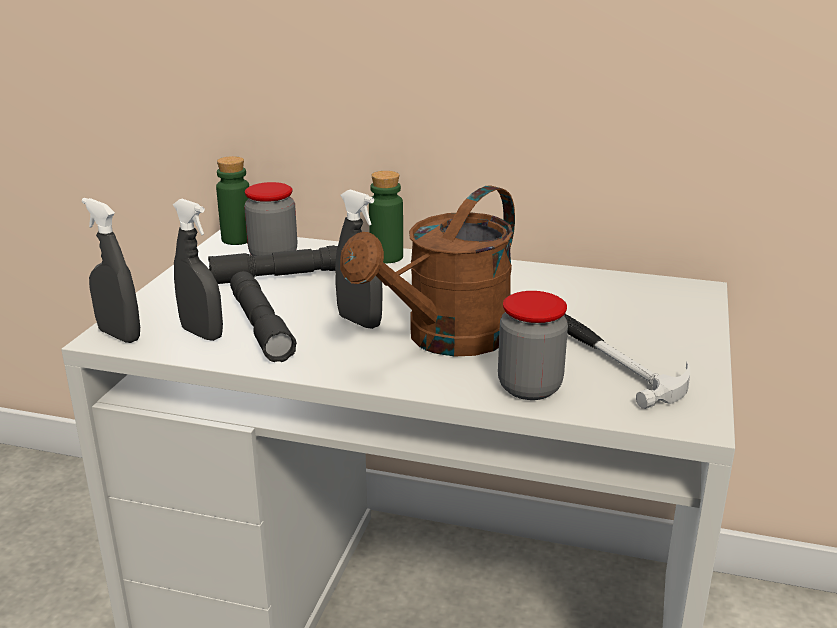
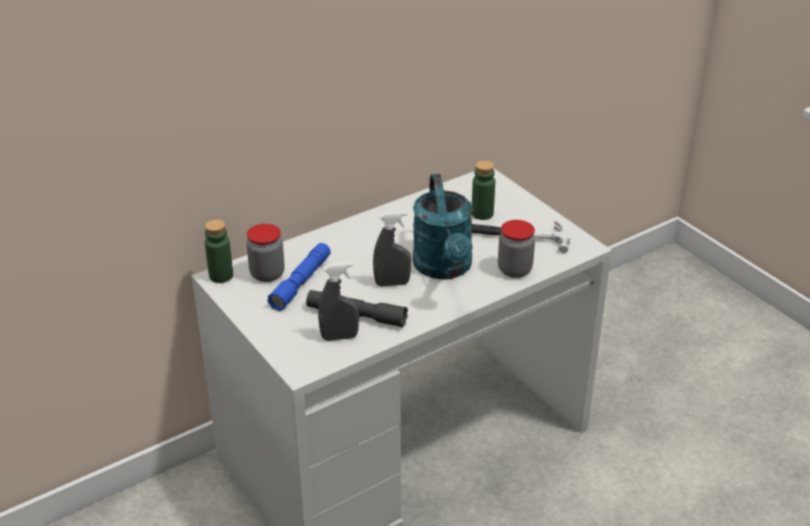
camera: 50 degrees left, 10 degrees up
grey spray bottle [82,198,140,343] -> none
grey flashlight [208,245,338,284] -> blue flashlight [267,243,331,311]
brown watering can [340,185,515,357] -> turquoise watering can [413,174,473,280]
green bottle [369,171,403,263] -> green bottle moved to [472,160,495,220]

